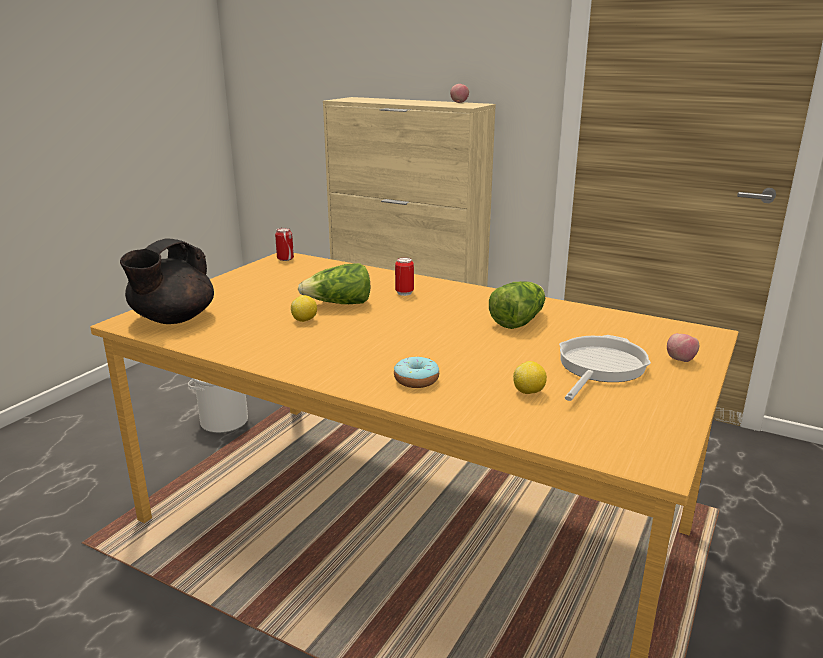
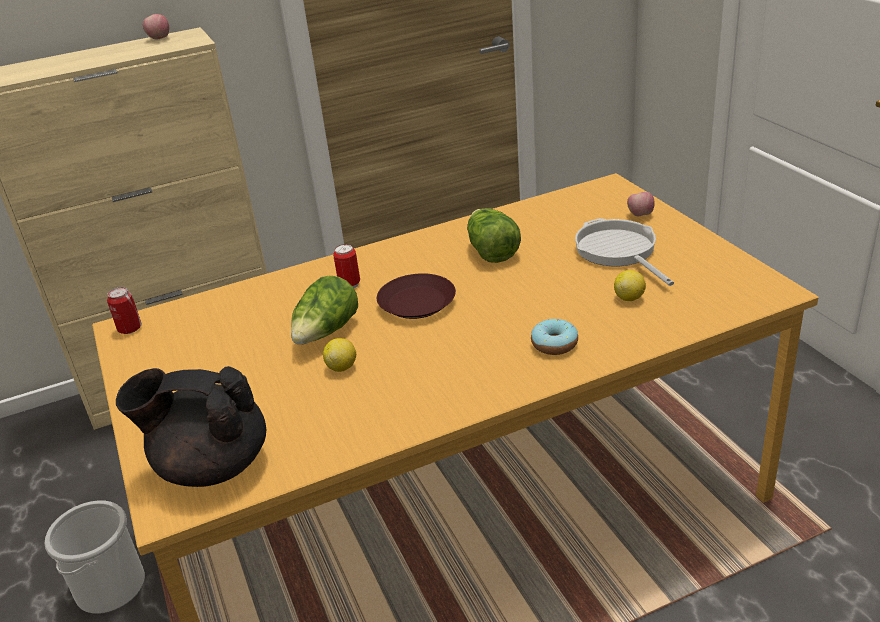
camera: 50 degrees left, 10 degrees up
black teapot [120,239,214,324] -> black teapot turned 120 degrees clockwise [116,366,266,487]
none -> brown plate [377,273,456,319]

